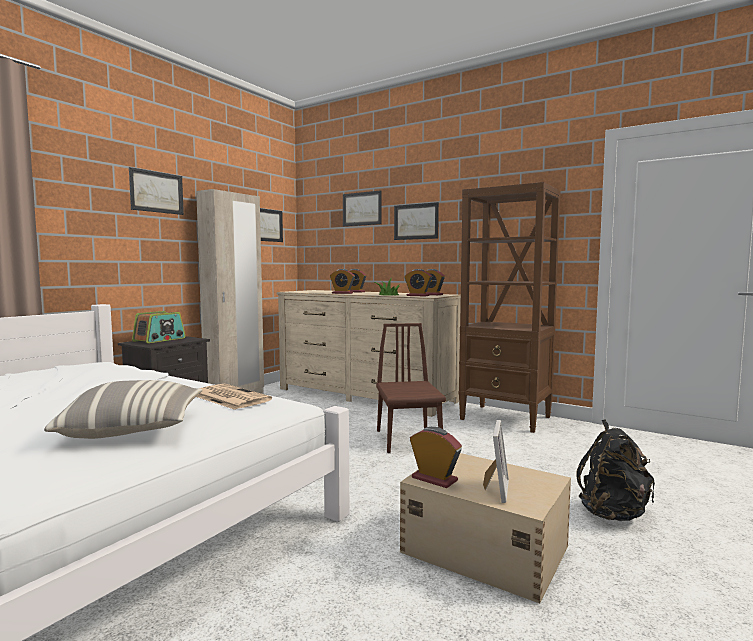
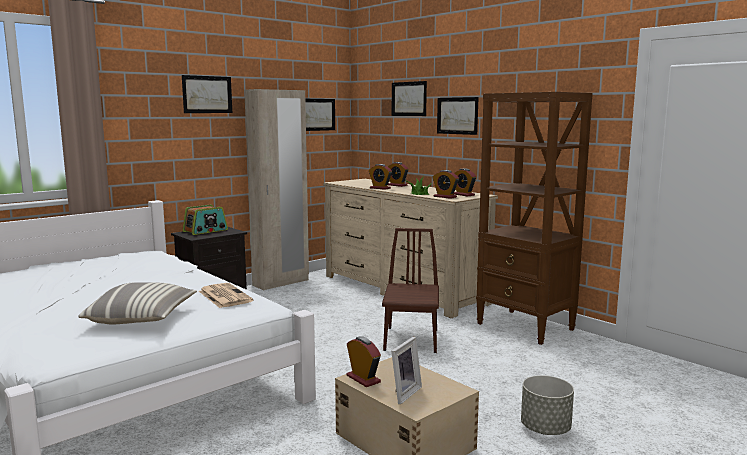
camera: 15 degrees right, 5 degrees up
black backpack [576,419,655,521] -> grey planter [521,375,574,435]

